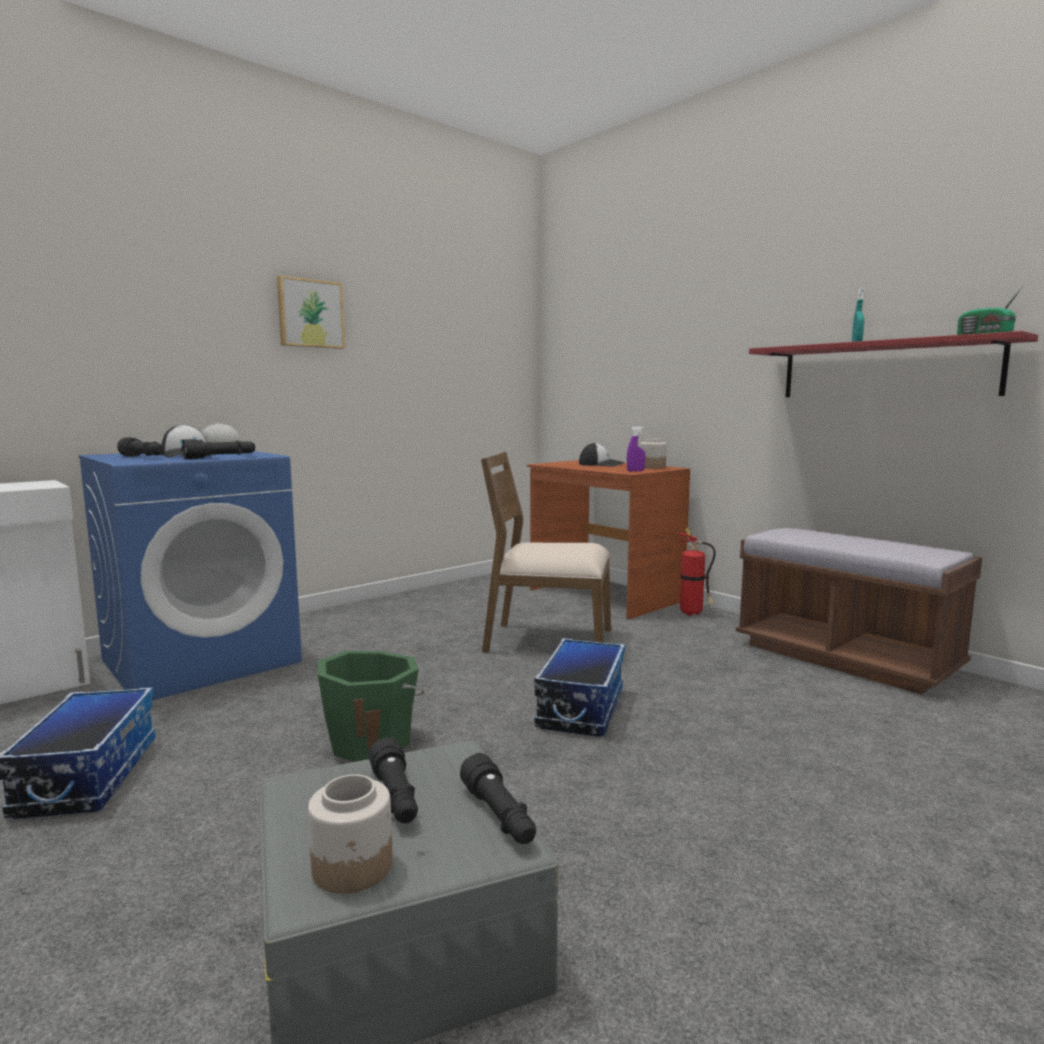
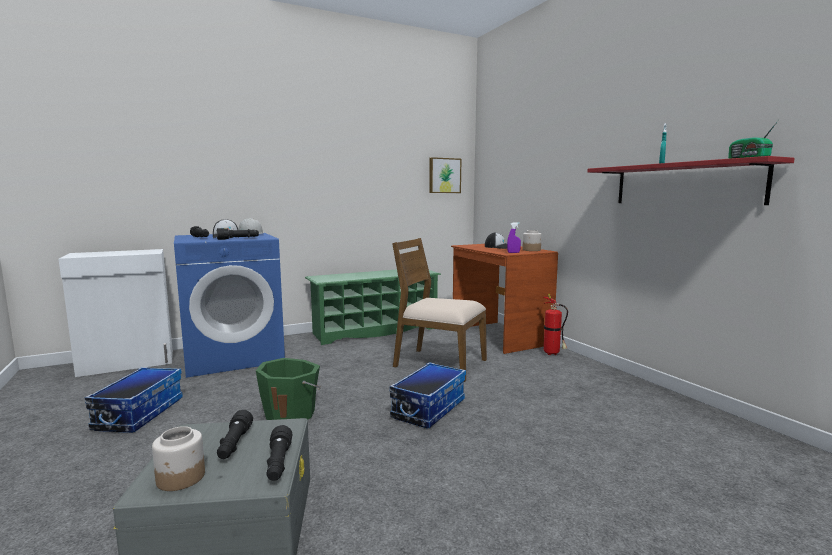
camera: 15 degrees right, 0 degrees up
picture [277,276,345,349] -> picture moved to [429,157,461,193]
brown bench [736,528,982,695] -> none
none -> green shoe rack [305,269,441,345]

